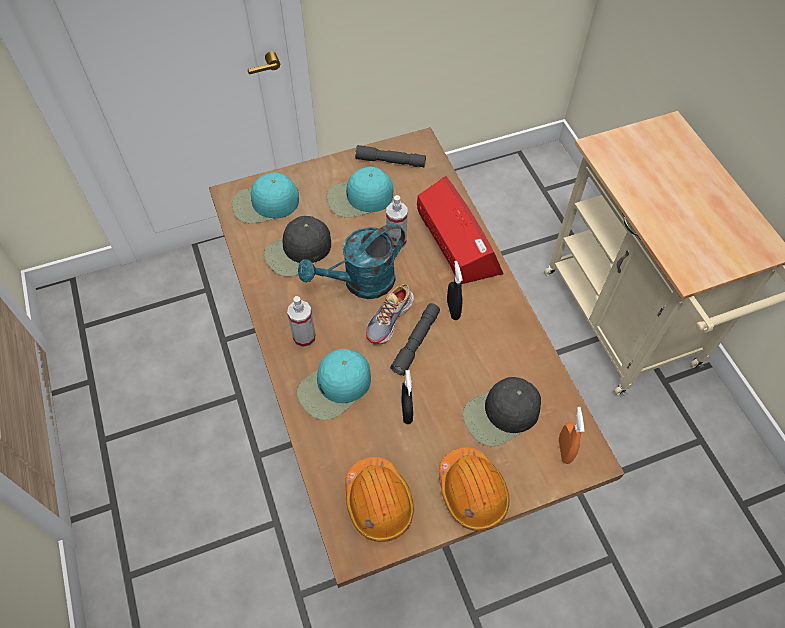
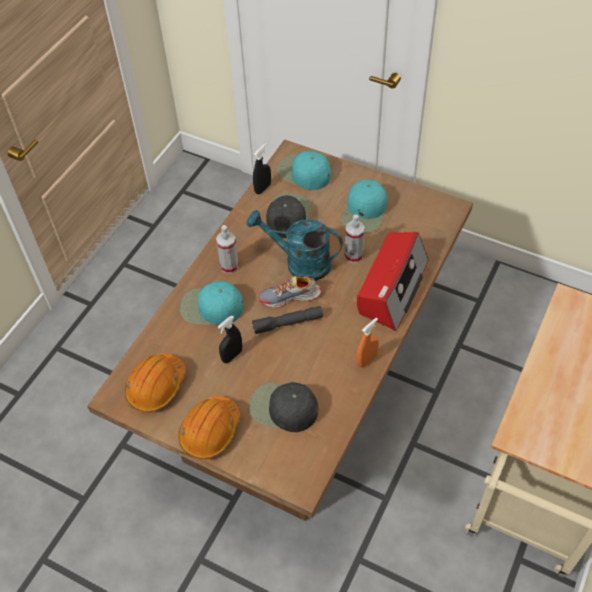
camera: 50 degrees right, 5 degrees down
black cap [264,216,331,277] -> black cap turned 90 degrees clockwise [266,193,310,238]
turquoise cap [327,166,393,218] -> turquoise cap turned 105 degrees counterclockwise [341,180,387,233]
grey flashlight [355,145,426,167] -> none
black spray bottle [447,261,463,320] -> black spray bottle moved to [253,144,271,194]
orange spray bottle [559,407,585,464] -> orange spray bottle moved to [356,318,379,368]

